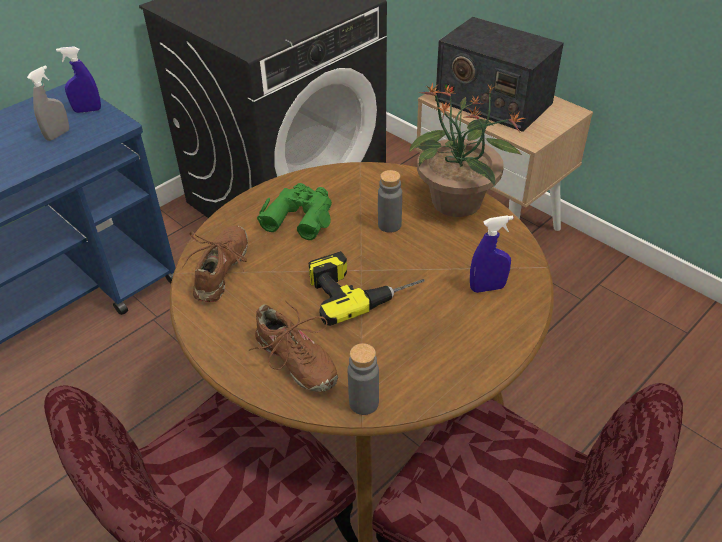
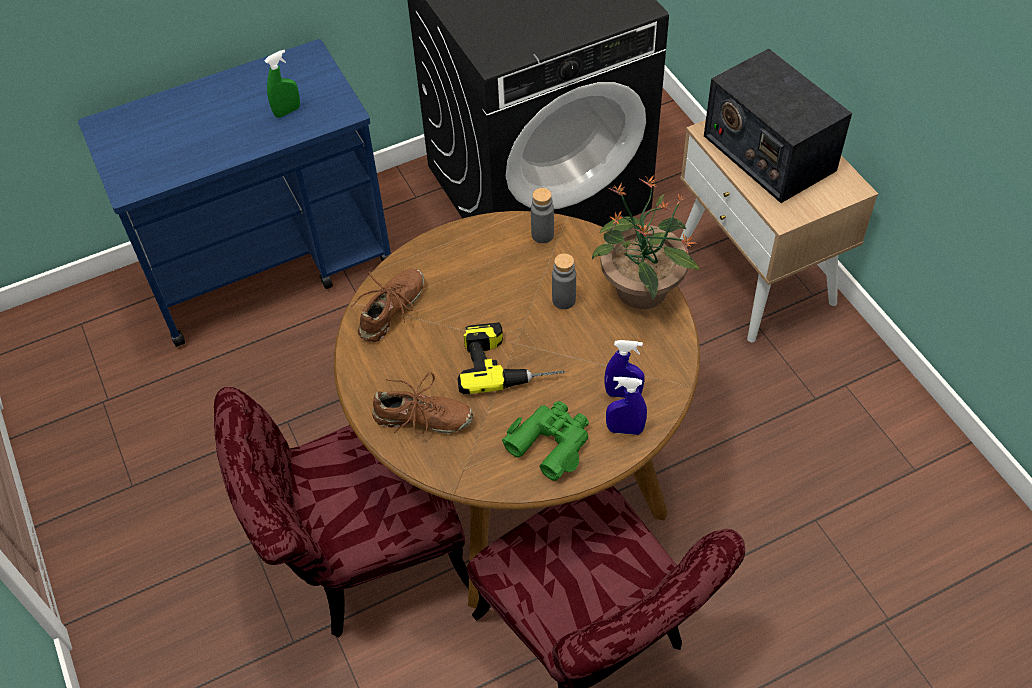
camera: 20 degrees right, 10 degrees up
grey spray bottle [27,65,69,141] -> green spray bottle [264,50,300,118]
blue spray bottle [56,46,101,113] -> blue spray bottle moved to [606,377,647,435]
brown shoe [248,301,338,392] -> brown shoe turned 60 degrees counterclockwise [372,372,473,434]
green binoculars [257,183,332,240] -> green binoculars moved to [502,401,589,481]
grey bottle [348,343,379,415] -> grey bottle moved to [531,188,554,243]

